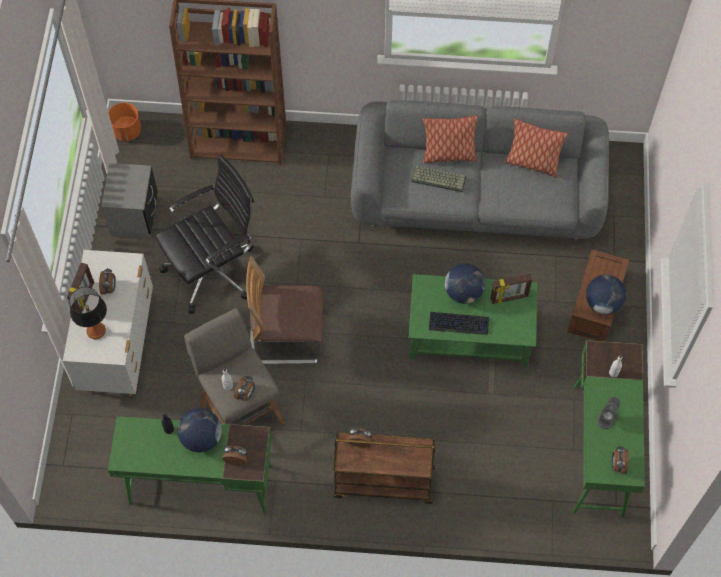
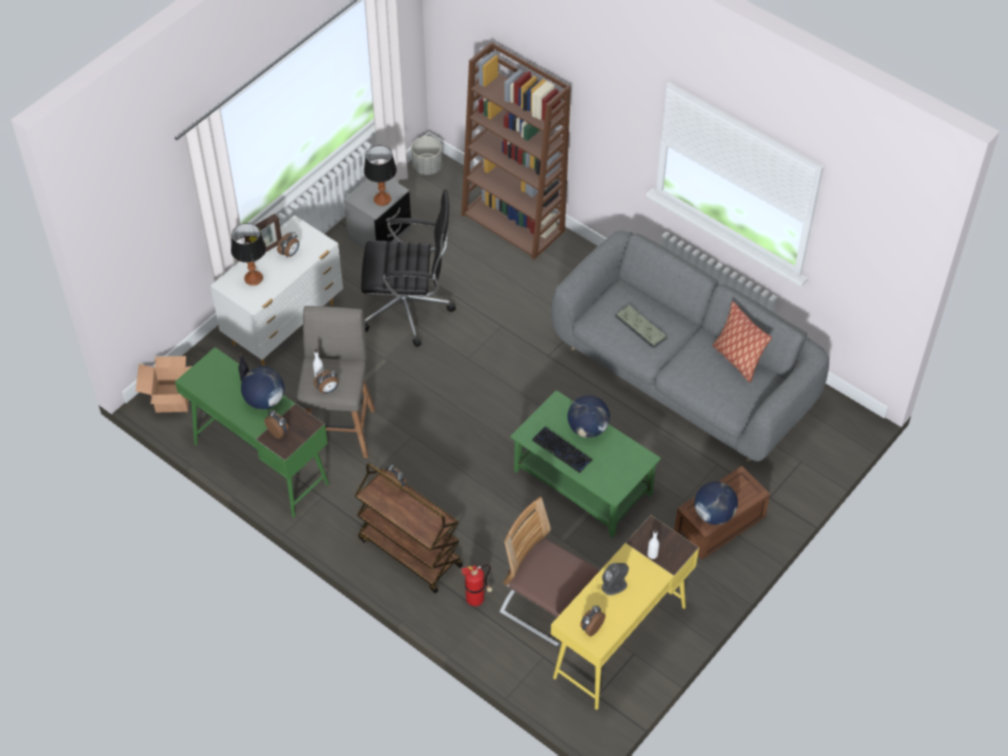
camera: 35 degrees right, 10 degrees down
orange planter [108,103,141,141] -> grey planter [411,136,442,175]
chair [246,256,323,364] -> chair moved to [499,497,599,647]
pillow [423,115,478,163] -> none
picture frame [491,274,532,304] -> none
green desk [572,340,645,517] -> yellow desk [551,515,699,710]
none -> cardboard box [136,356,192,412]
none -> table lamp [364,145,397,206]
none -> fire extinguisher [461,564,492,606]

